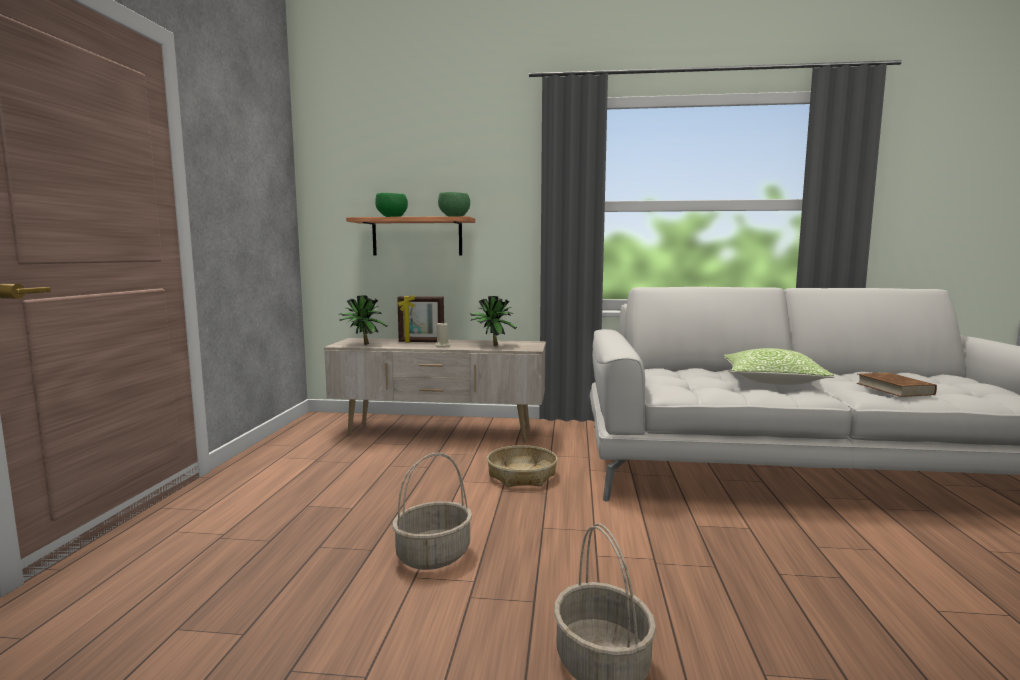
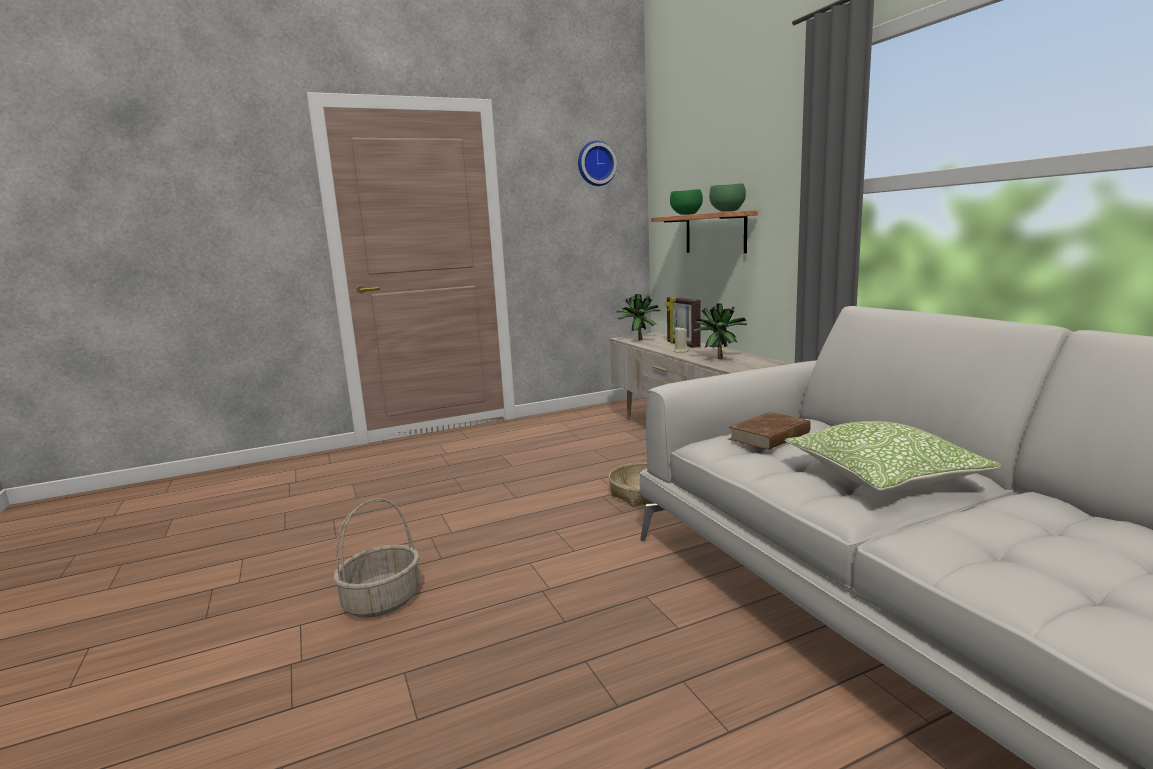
camera: 60 degrees right, 5 degrees up
basket [392,453,473,570] -> none
brown book [856,372,937,397] -> brown book moved to [729,412,811,450]
none -> wall clock [578,141,617,186]

